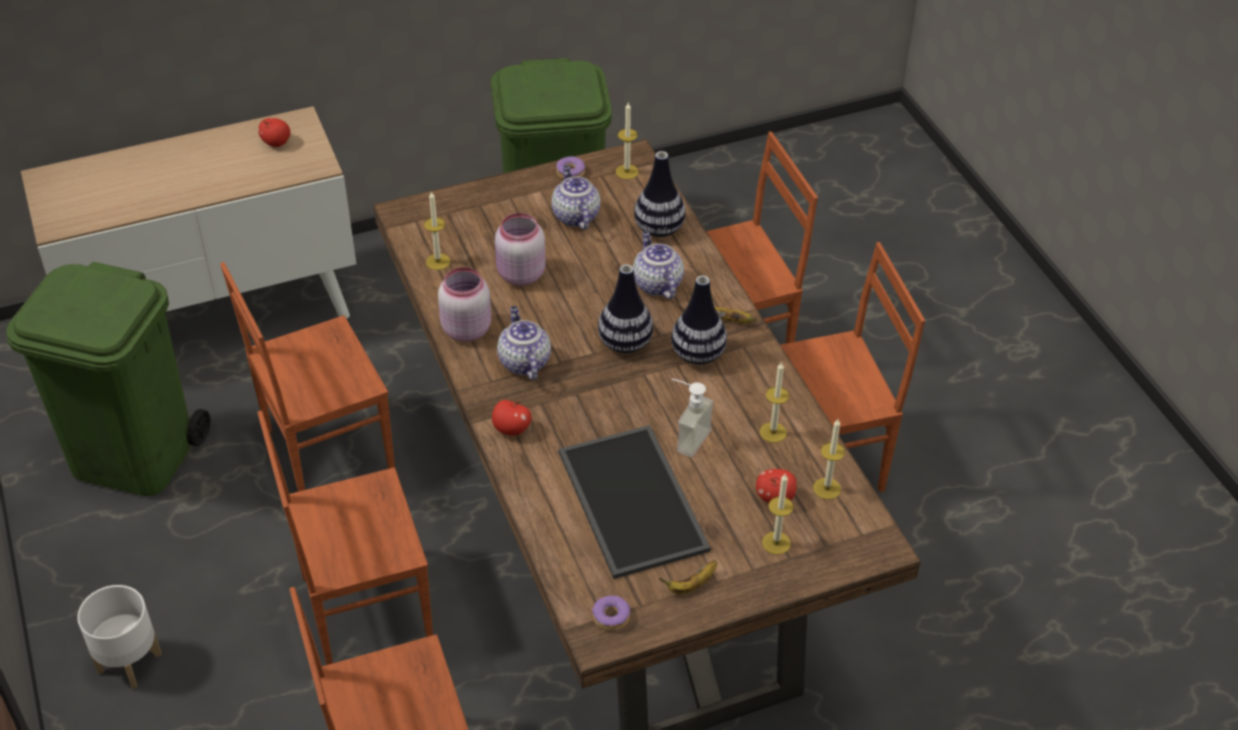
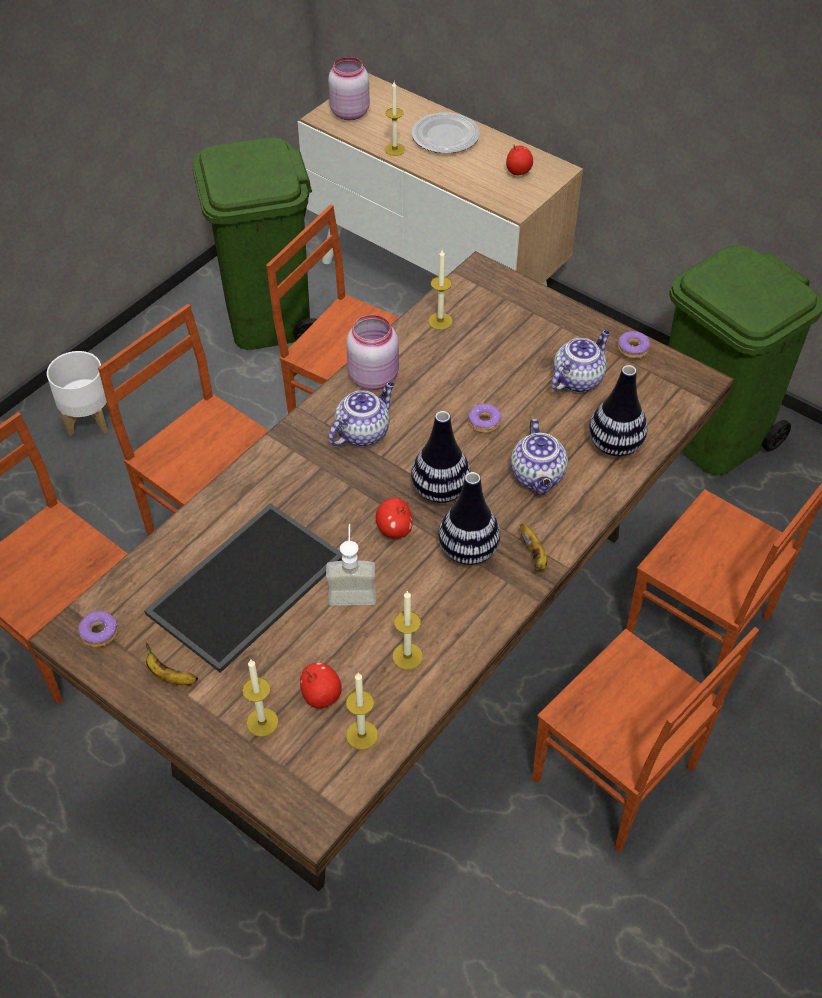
camera: 60 degrees right, 5 degrees up
apple [492,400,531,436] -> apple moved to [376,498,413,538]
pink jar [495,213,546,286] -> pink jar moved to [328,57,370,120]
candle [616,103,639,179] -> candle moved to [385,82,405,156]
teapot [633,231,684,299] -> teapot turned 135 degrees clockwise [511,419,568,495]
none -> plate [412,113,480,153]
none -> donut [468,403,502,433]

